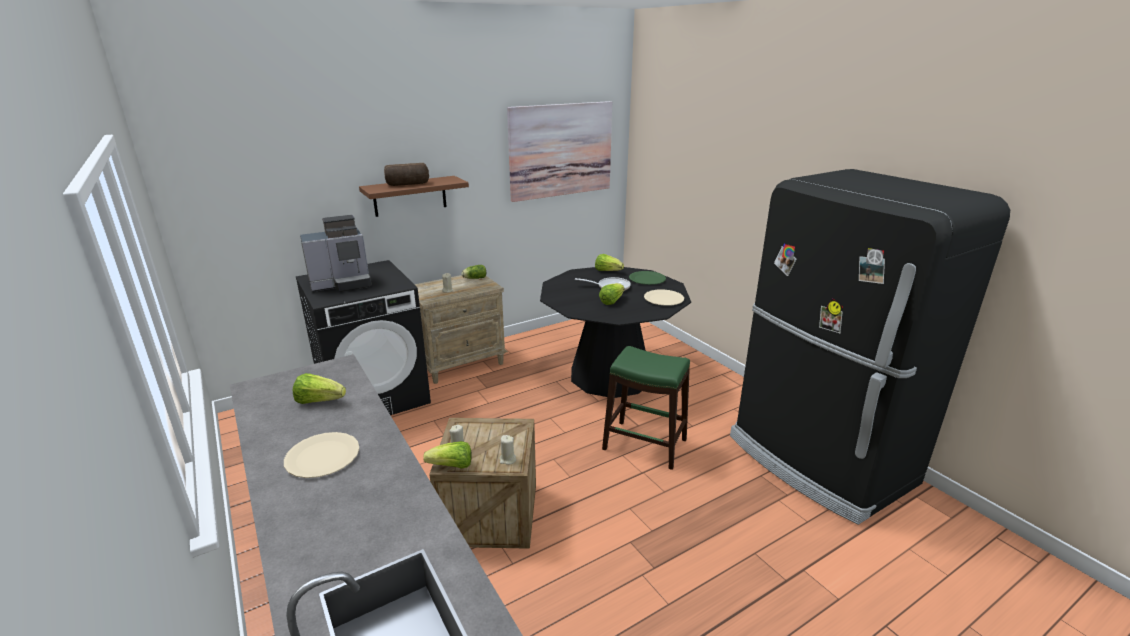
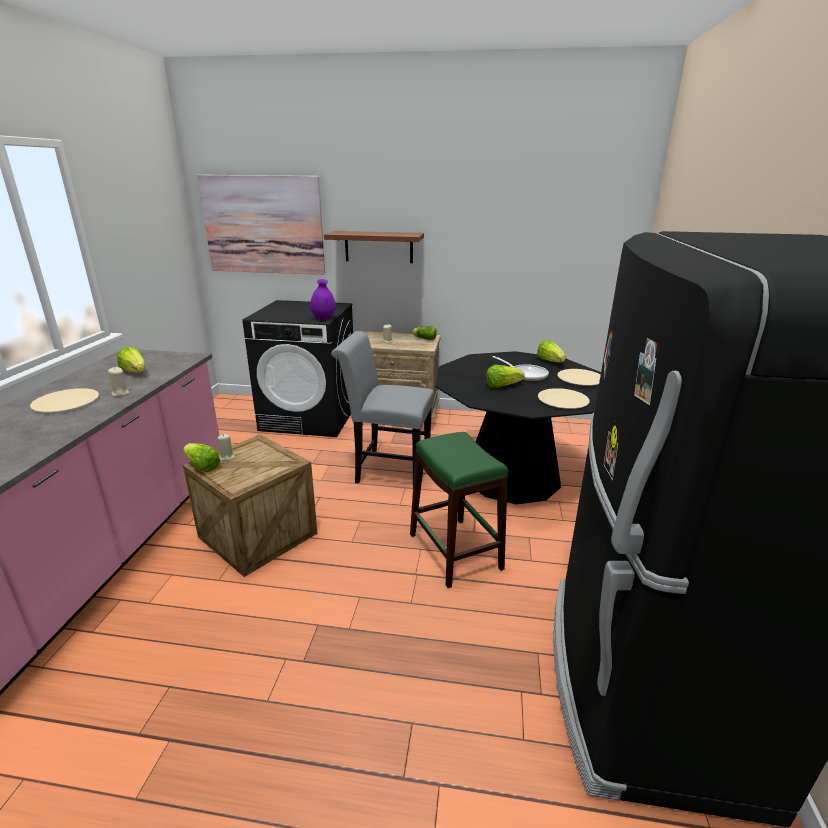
camera: 40 degrees right, 0 degrees up
coffee machine [300,215,372,292] -> none
bread [384,163,429,186] -> none
beige candle [499,435,516,465] -> beige candle moved to [108,367,130,397]
picture [507,101,612,202] -> picture moved to [197,175,325,275]
green plate [629,271,666,285] -> beige plate [557,369,601,386]
none -> purple vase [310,279,336,320]
none -> grey chair [331,331,434,483]

